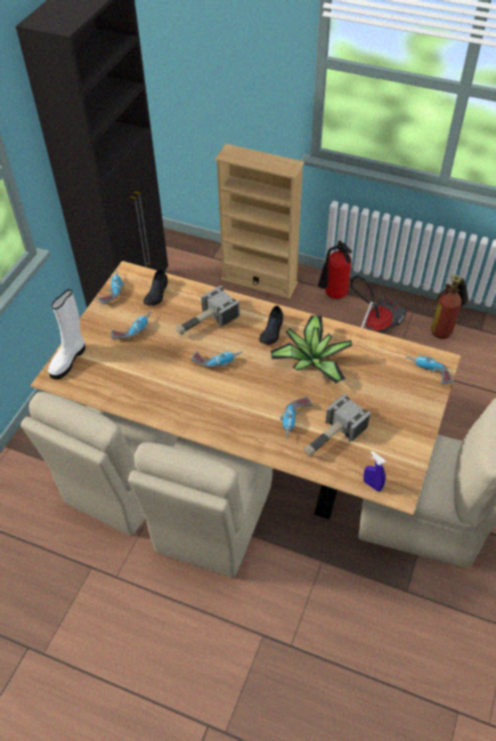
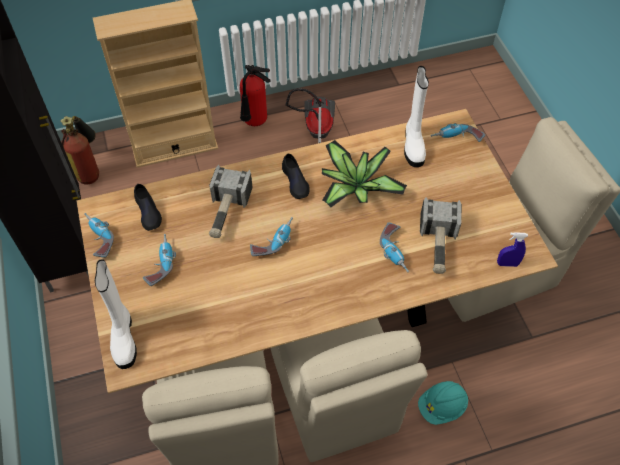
camera: 40 degrees left, 5 degrees up
fire extinguisher [431,275,469,339] -> fire extinguisher moved to [60,116,99,185]
none -> white boot [404,66,429,167]
none -> turquoise hard hat [418,381,468,425]

